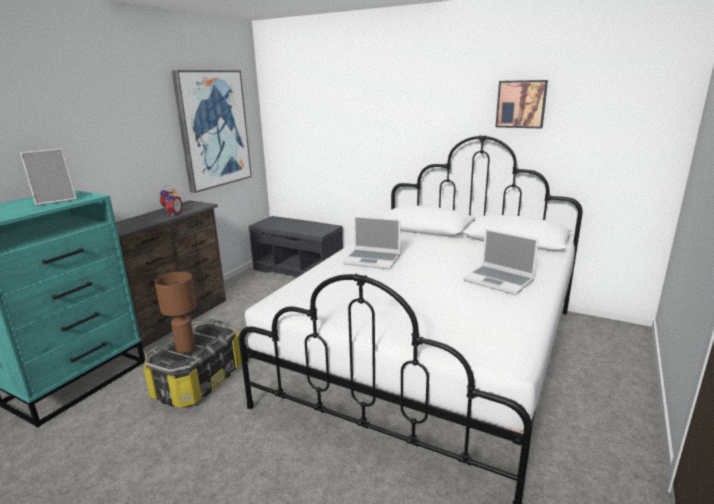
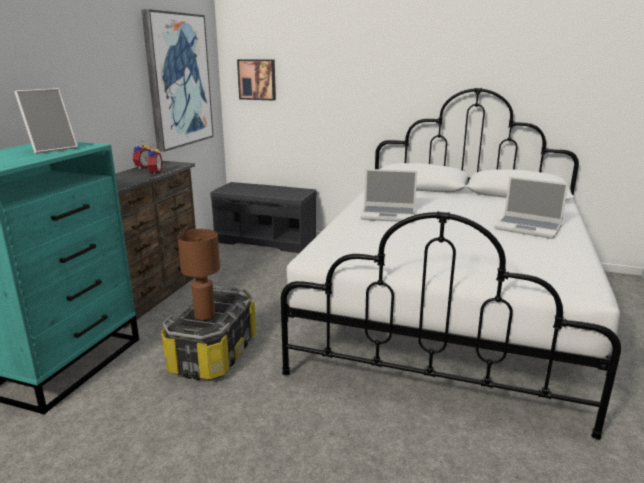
camera: 10 degrees left, 0 degrees up
picture [496,80,548,129] -> picture moved to [237,59,276,101]

